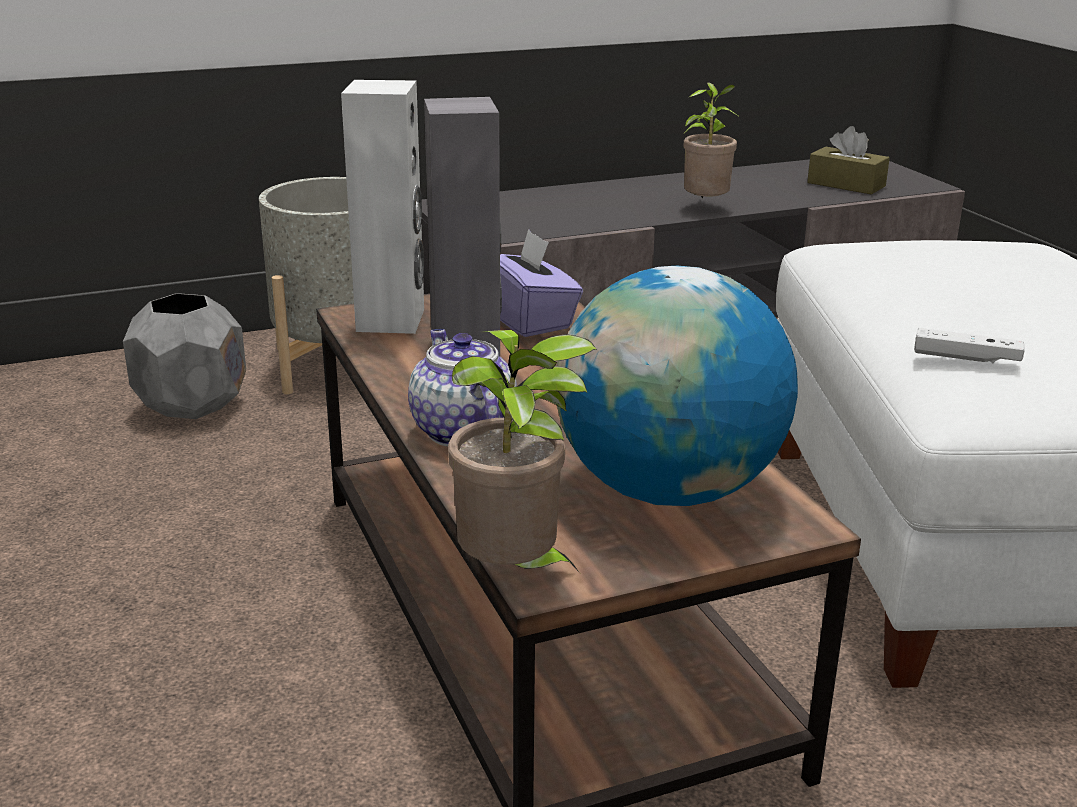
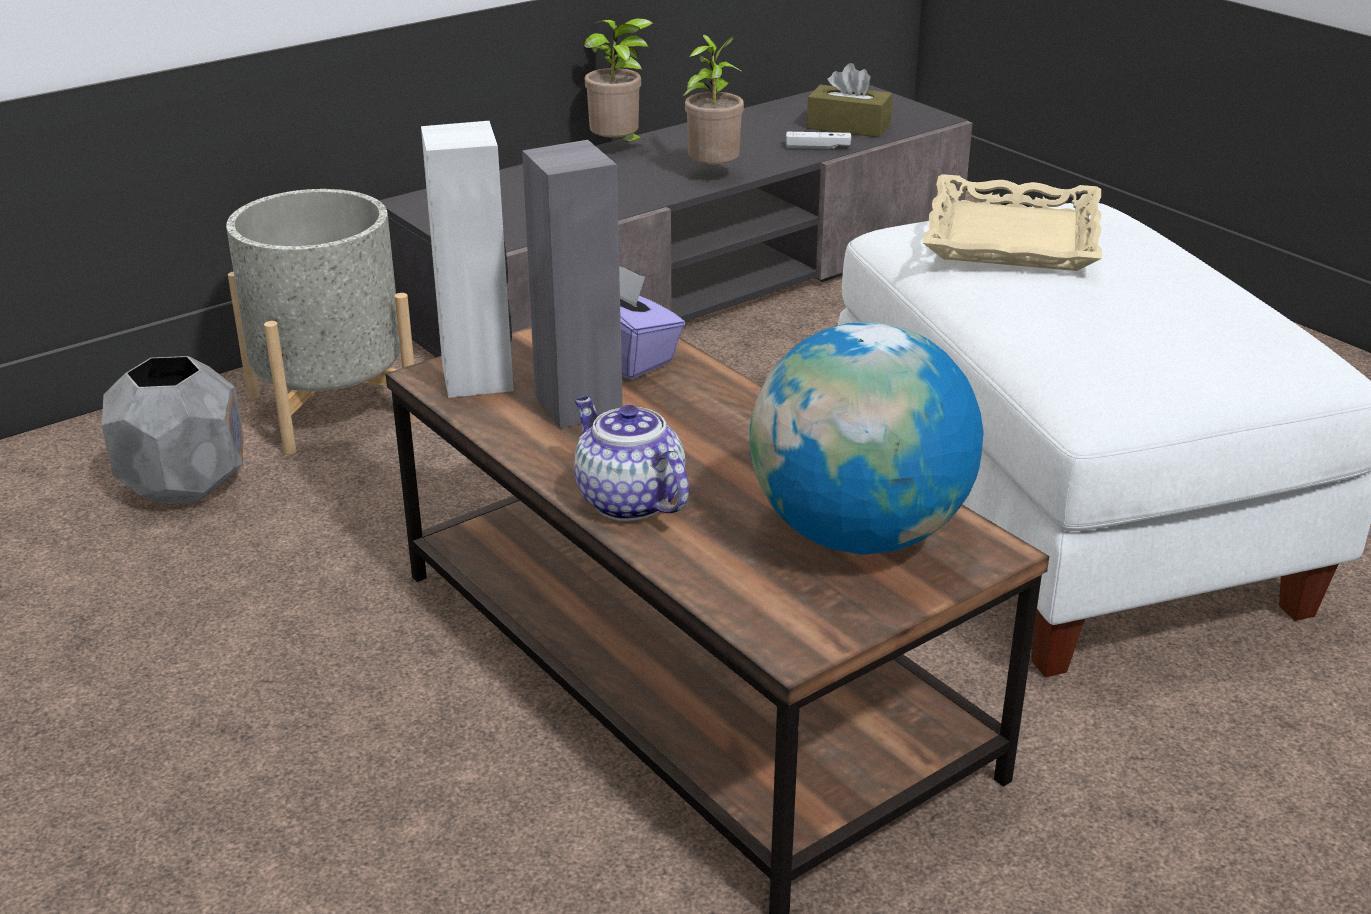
camera: 15 degrees left, 5 degrees up
potted plant [448,330,597,572] -> potted plant moved to [584,18,653,142]
white game controller [914,328,1025,363] -> white game controller moved to [786,132,851,149]
none -> beige tray [923,174,1102,271]

